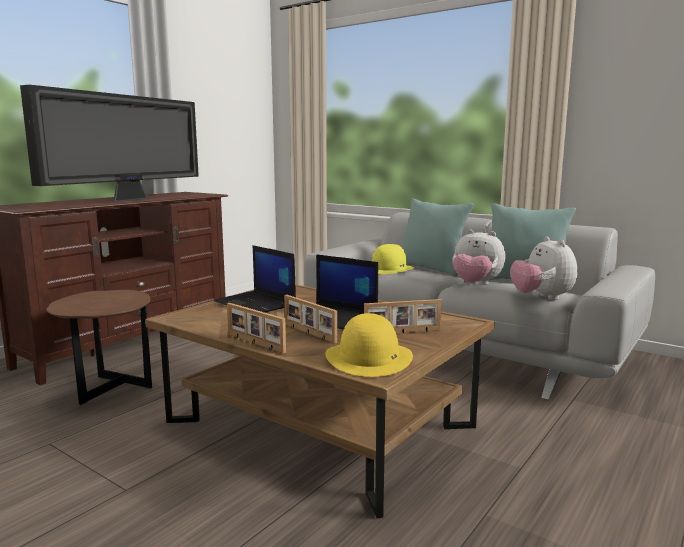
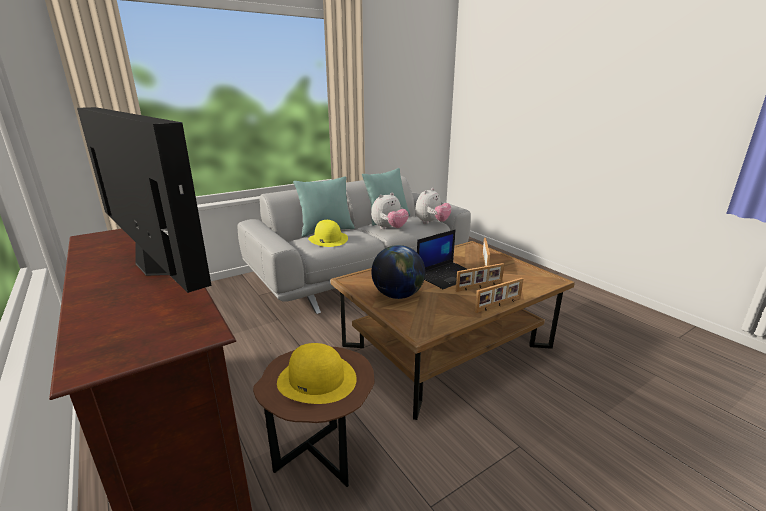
camera: 70 degrees left, 10 degrees up
laptop [214,245,296,313] -> globe [371,245,425,299]
yellow hat [326,313,413,377] -> yellow hat moved to [277,343,357,404]
plush toy [510,237,577,300] -> plush toy turned 60 degrees counterclockwise [415,188,452,224]

